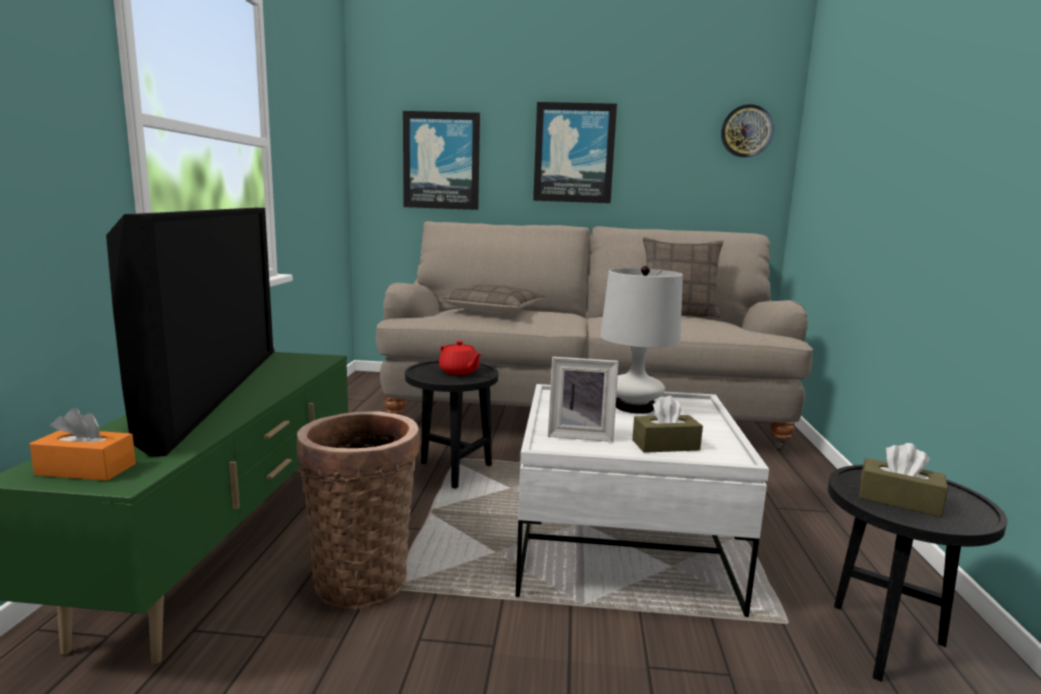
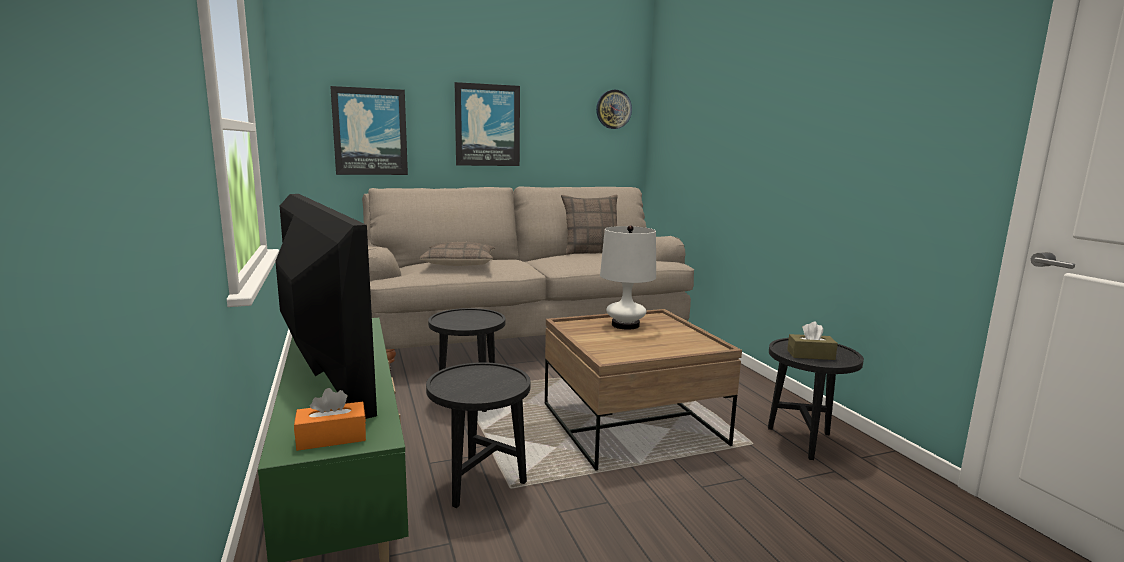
camera: 25 degrees left, 0 degrees up
basket [297,412,419,610] -> black side table [426,362,531,508]
red teapot [439,341,482,375] -> none
white coffee table [516,384,769,617] -> brown coffee table [545,309,742,471]
picture frame [548,357,619,442] -> none
brown tissue box [632,396,703,453] -> none

